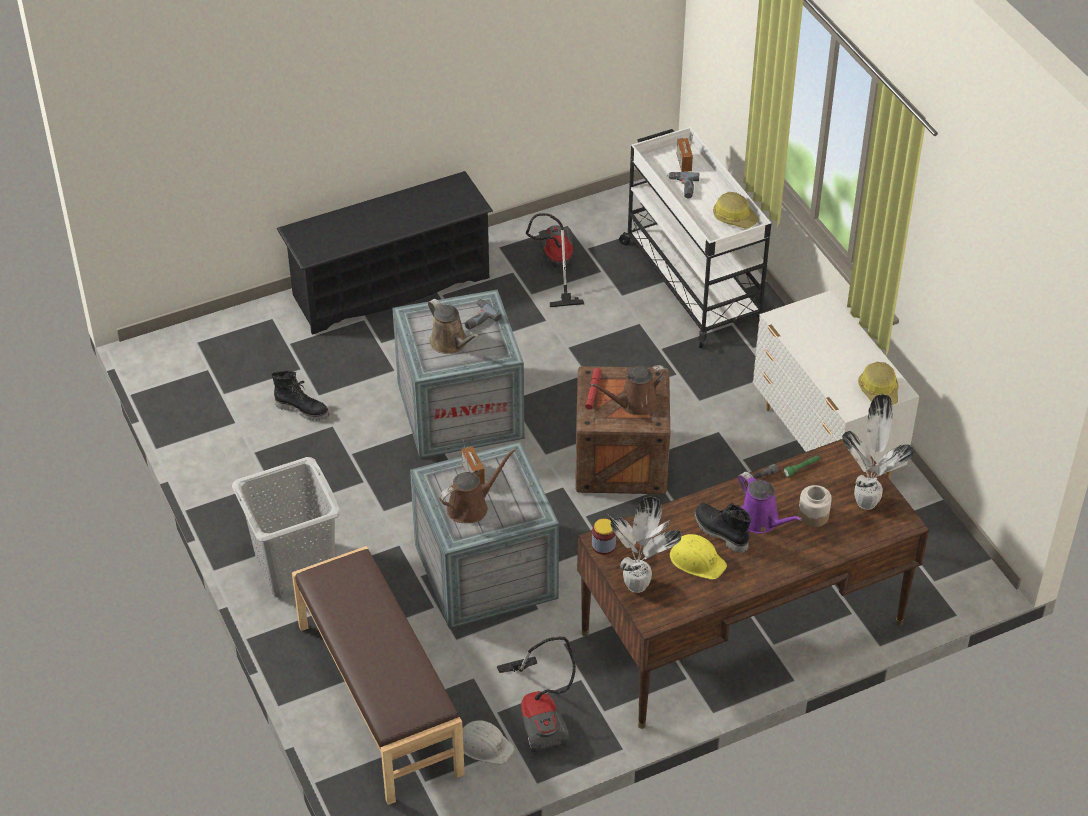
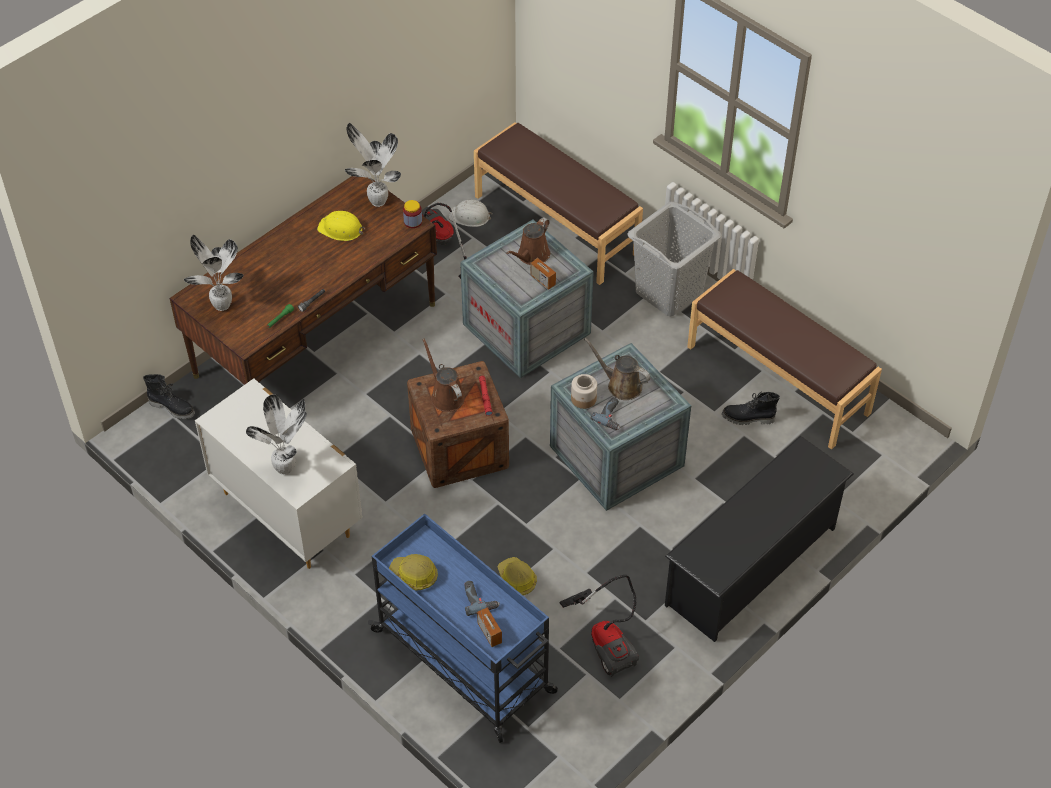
camera: 160 degrees right, 5 degrees up
brown watering can [590,365,667,415] -> brown watering can turned 75 degrees counterclockwise [422,338,465,412]
white cart [619,127,771,348] -> blue cart [368,513,558,743]
black boot [694,503,751,553] -> black boot moved to [143,374,195,419]
purple watering can [738,472,802,533] -> none
jar [798,485,832,527] -> jar moved to [571,374,597,409]
hard hat [858,362,899,405] -> hard hat moved to [498,557,537,595]
none -> potted plant [246,394,307,475]
none -> brown bench [687,269,882,450]

